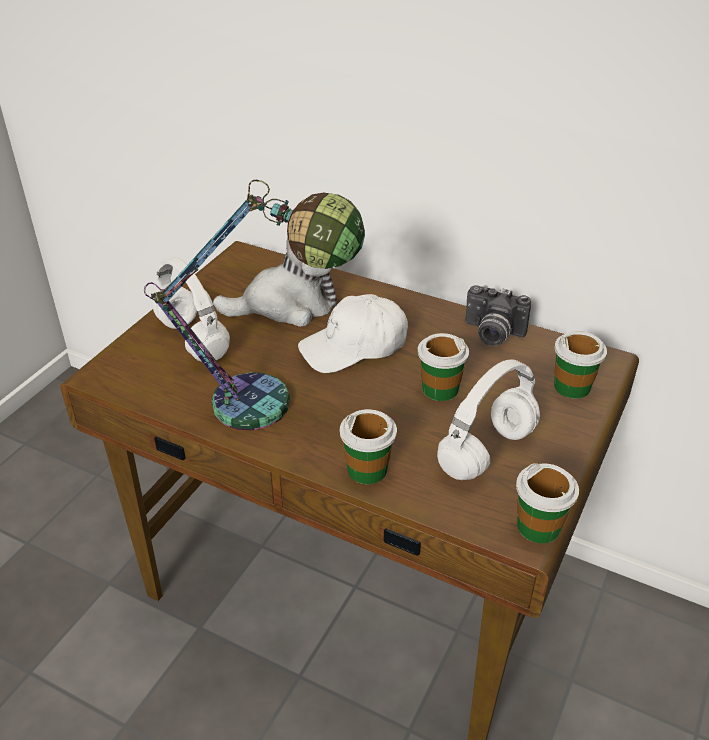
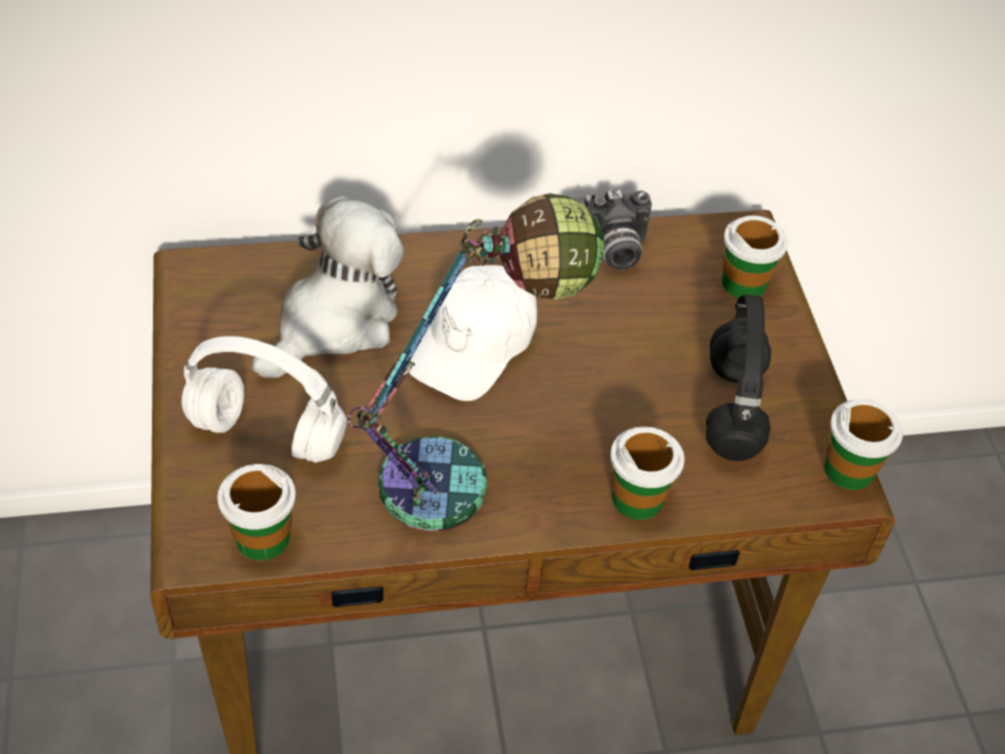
camera: 40 degrees left, 10 degrees up
cup [417,333,469,401] -> cup moved to [217,464,296,561]
white headphones [437,359,540,480] -> black headphones [706,295,771,461]

